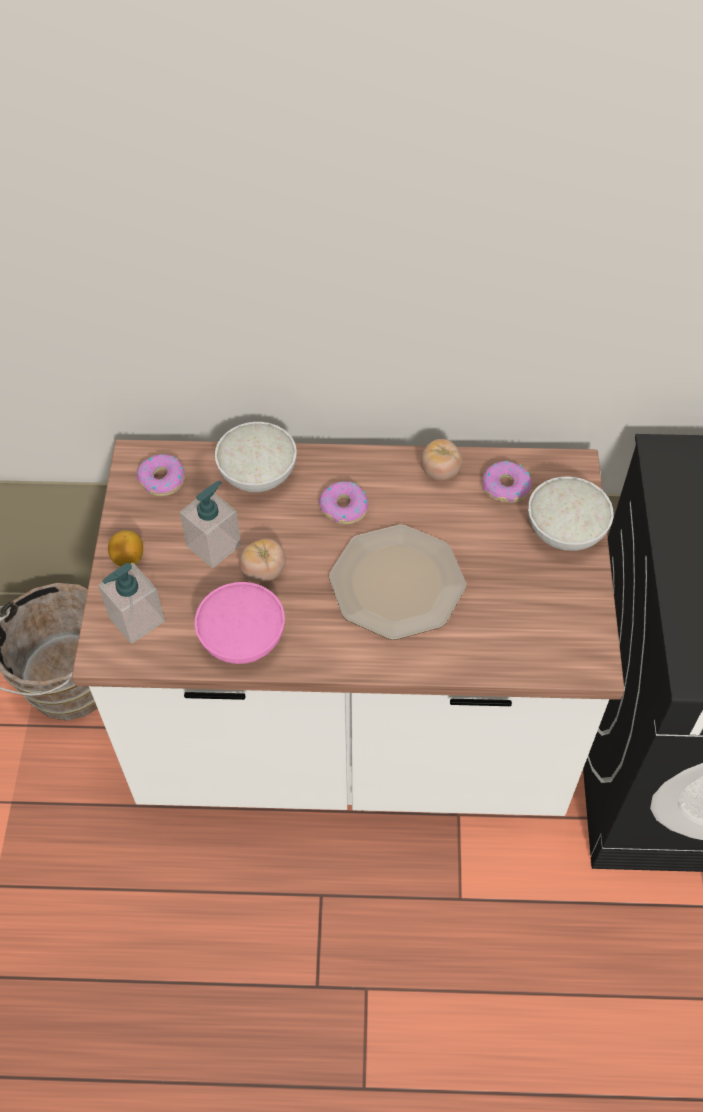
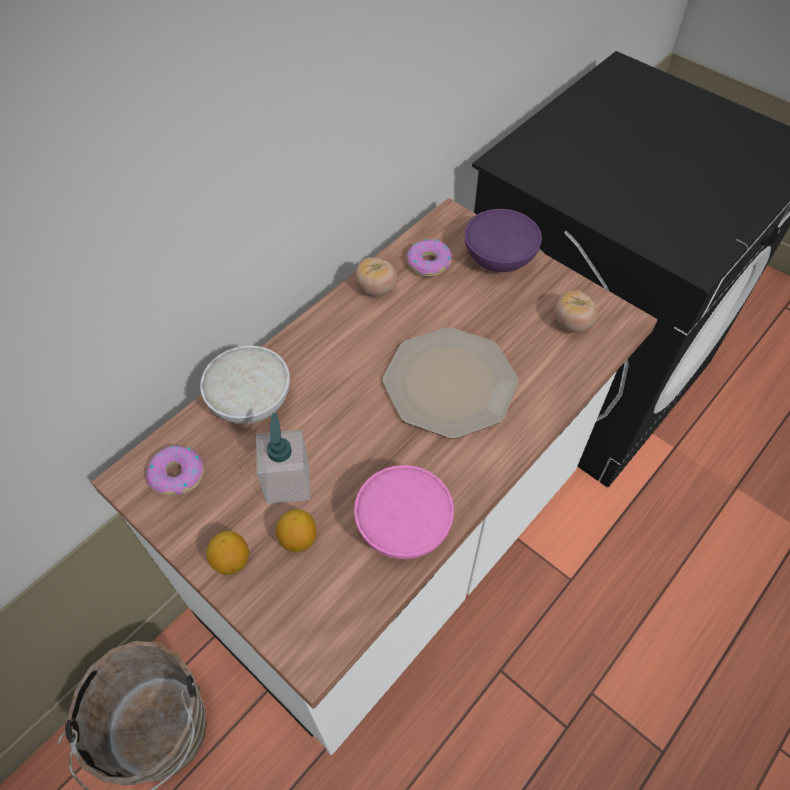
camera: 50 degrees left, 0 degrees up
soap dispenser [98,563,165,644] -> none
tomato [239,539,286,583] -> tomato moved to [555,290,598,333]
donut [318,481,368,524] -> none
white bowl [528,476,613,551] -> purple bowl [465,209,542,272]
none -> lemon [276,509,317,552]

